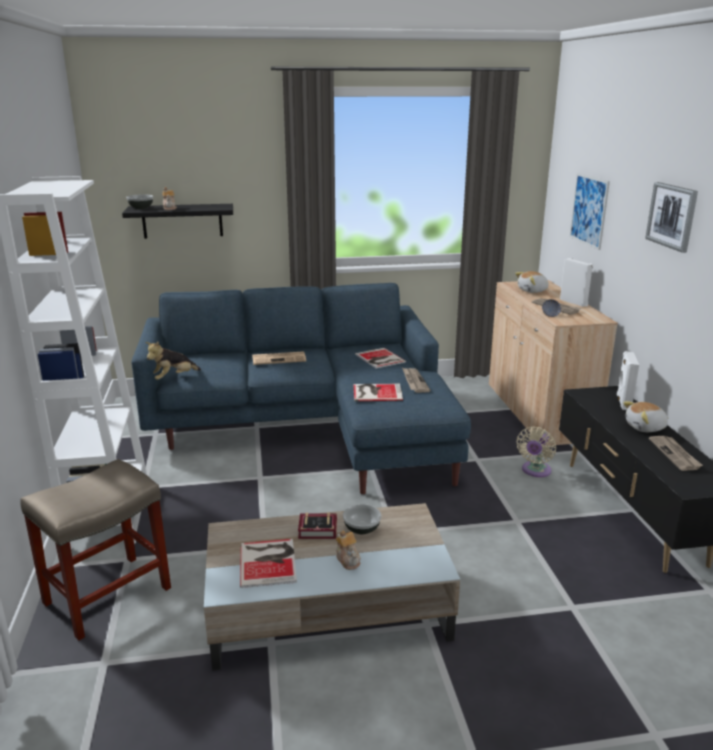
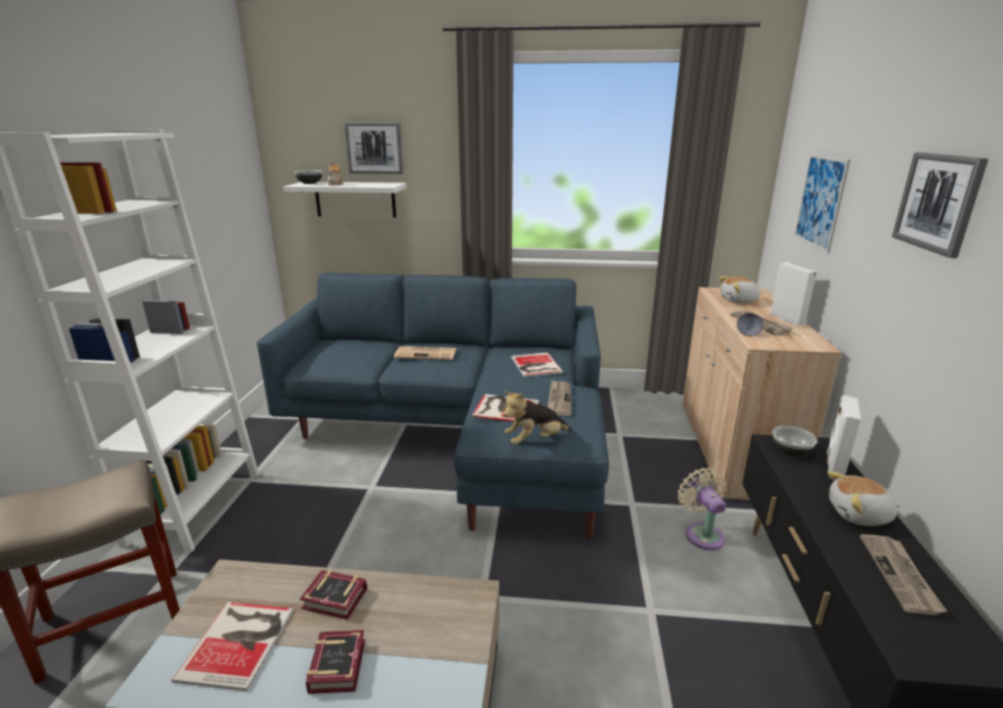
camera: 15 degrees right, 0 degrees up
black shelf [122,204,233,239] -> white shelf [283,182,407,218]
plush toy [145,342,201,380] -> plush toy moved to [504,391,572,445]
teapot [336,530,361,570] -> book [306,630,365,694]
bowl [343,504,381,534] -> bowl moved to [772,426,818,456]
beige fan [517,427,556,477] -> beige fan turned 120 degrees clockwise [678,468,726,550]
none -> picture [344,122,403,174]

